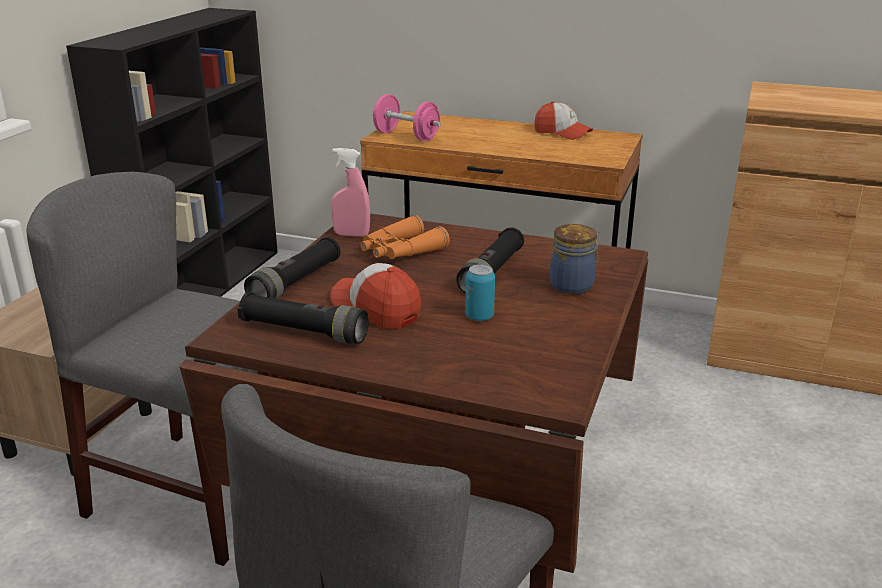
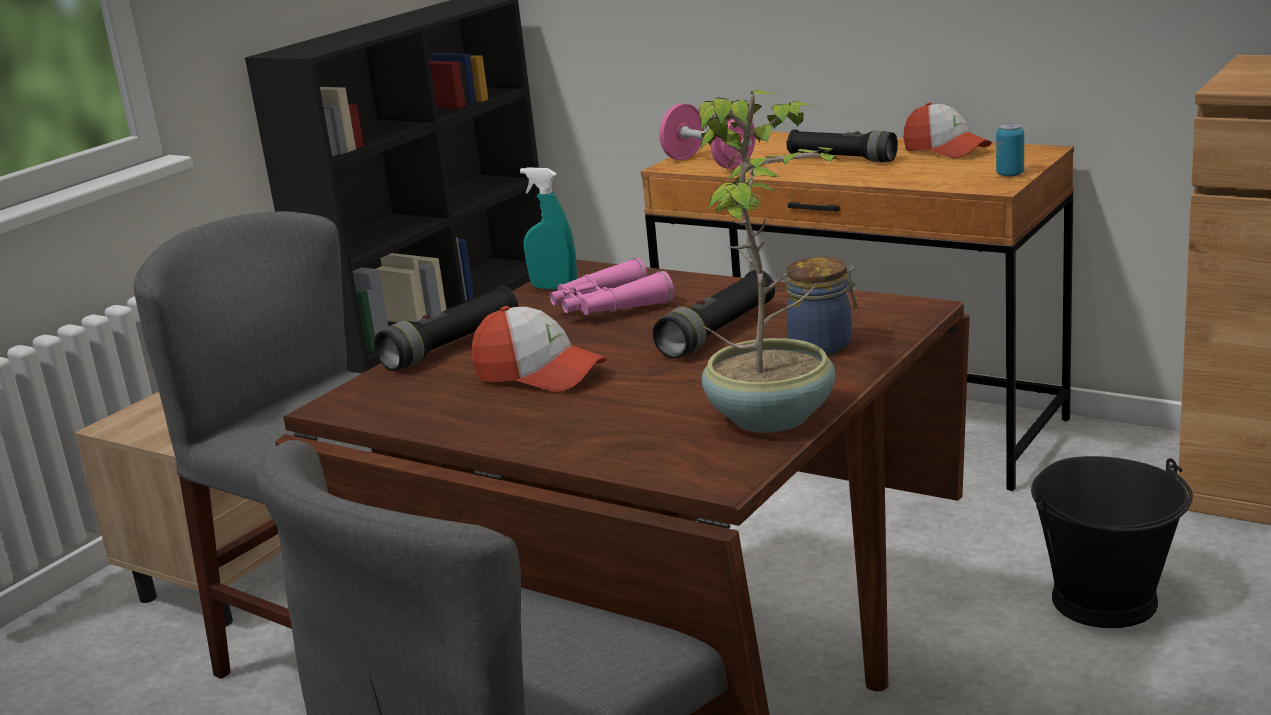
camera: 15 degrees right, 5 degrees down
black flashlight [237,292,369,344] -> black flashlight moved to [787,129,898,162]
pink spray bottle [331,148,370,237] -> turquoise spray bottle [520,167,577,290]
cap [331,263,421,329] -> cap turned 150 degrees clockwise [472,306,607,392]
orange binoculars [360,215,450,259] -> pink binoculars [550,258,674,315]
can [466,264,495,321] -> can moved to [996,123,1024,177]
none -> potted plant [699,90,845,433]
none -> black bucket [1031,456,1193,628]

